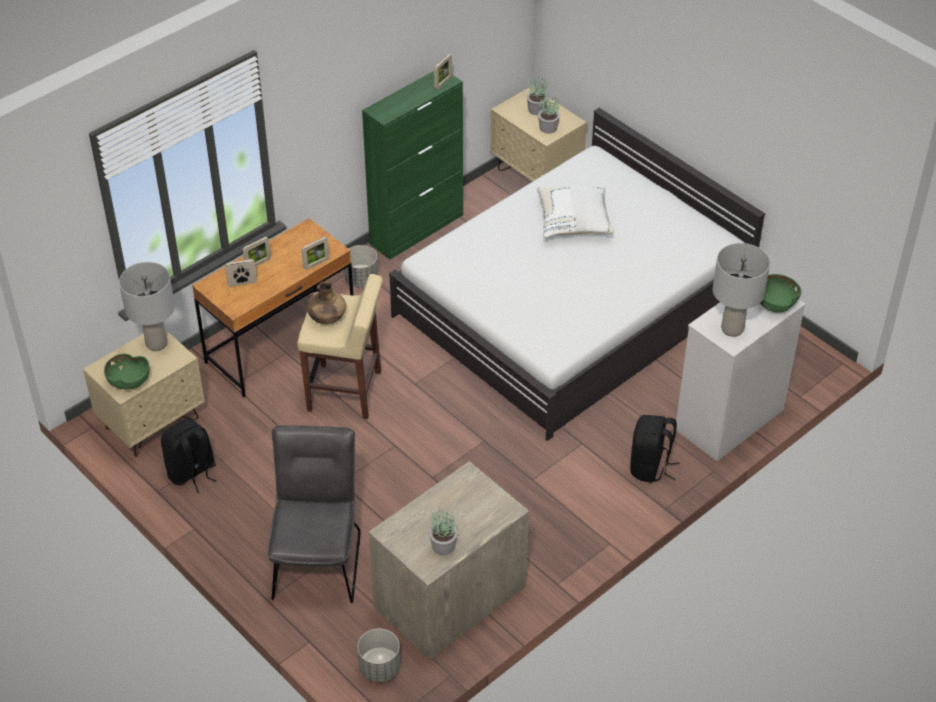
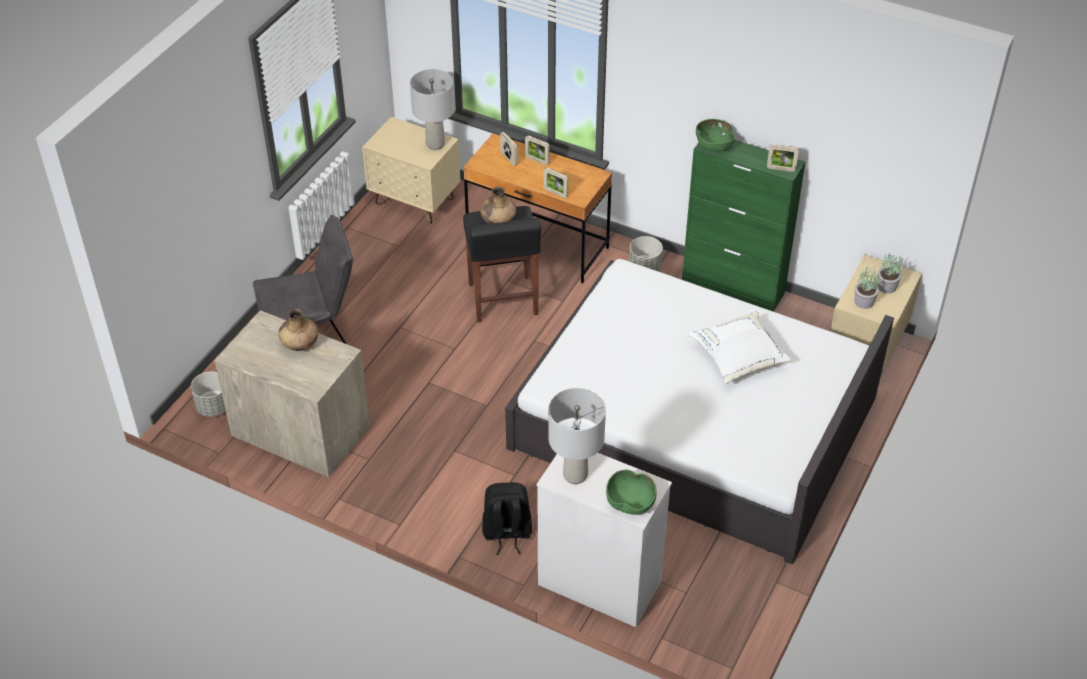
camera: 70 degrees right, 0 degrees up
green bowl [104,354,150,390] -> green bowl moved to [696,119,735,152]
black backpack [161,419,217,493] -> none
beige stool [297,274,383,419] -> black stool [463,206,541,323]
potted plant [429,507,458,555] -> none
none -> brown vase [278,309,318,351]

